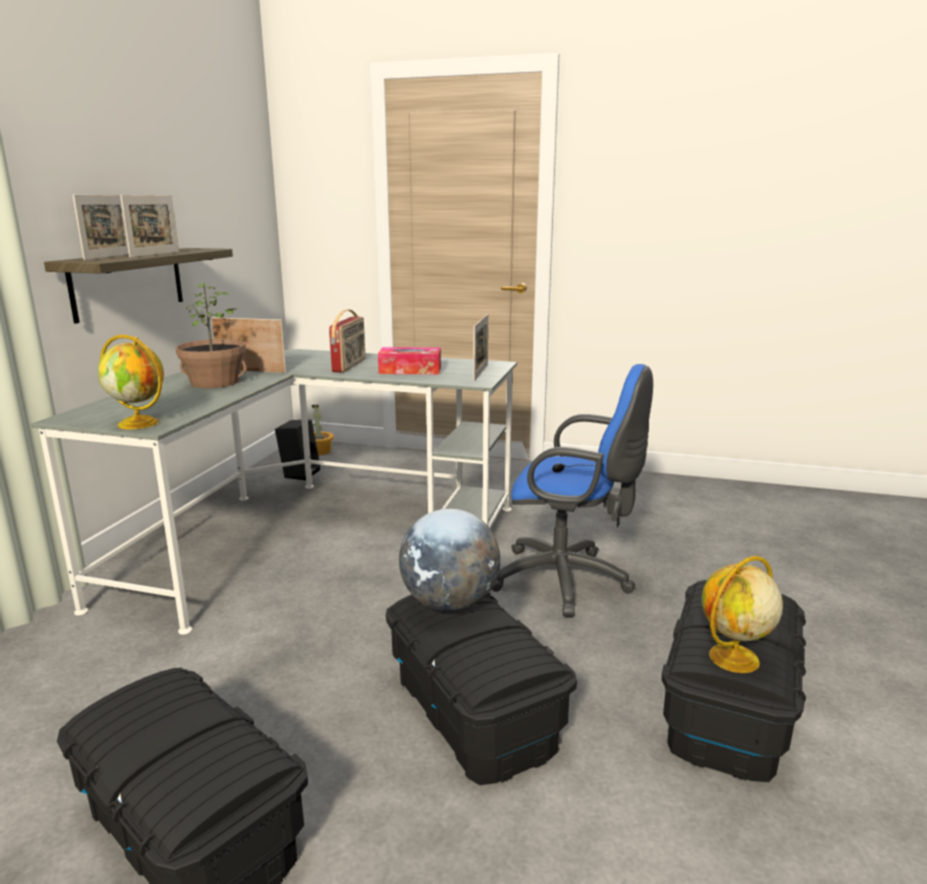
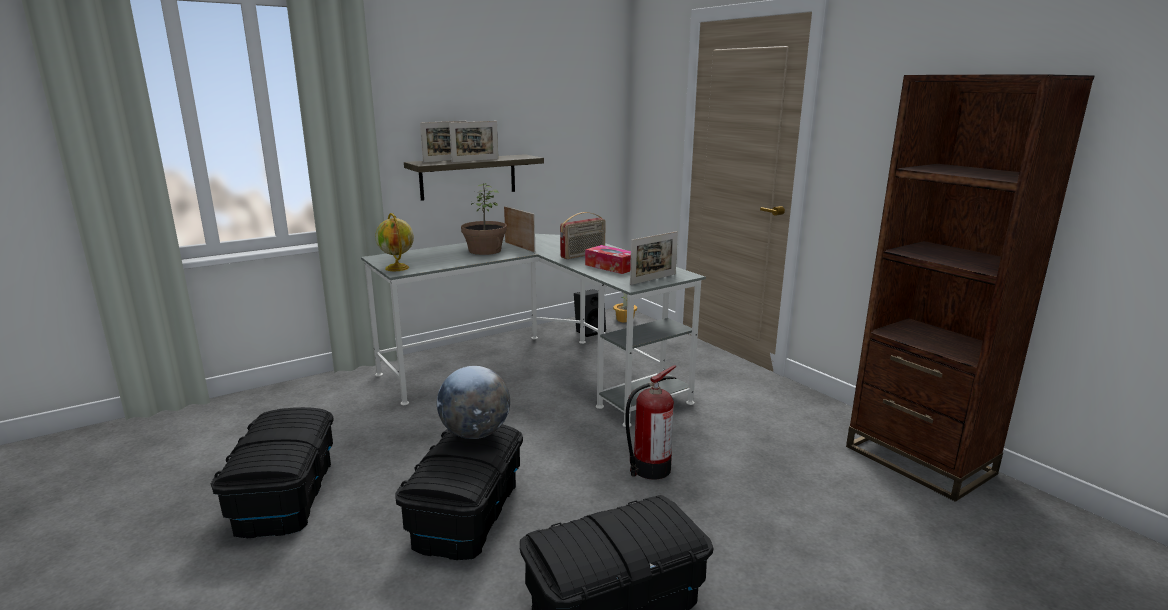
camera: 40 degrees right, 0 degrees up
blue office chair [492,364,653,617] -> fire extinguisher [625,365,677,480]
globe [702,556,783,673] -> none
none -> brown bookcase [846,74,1094,502]

